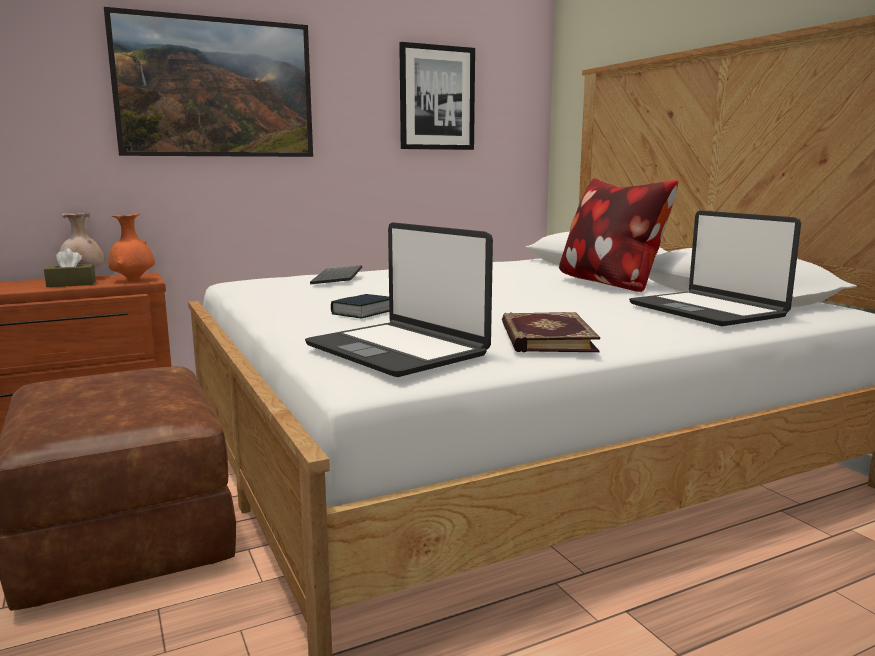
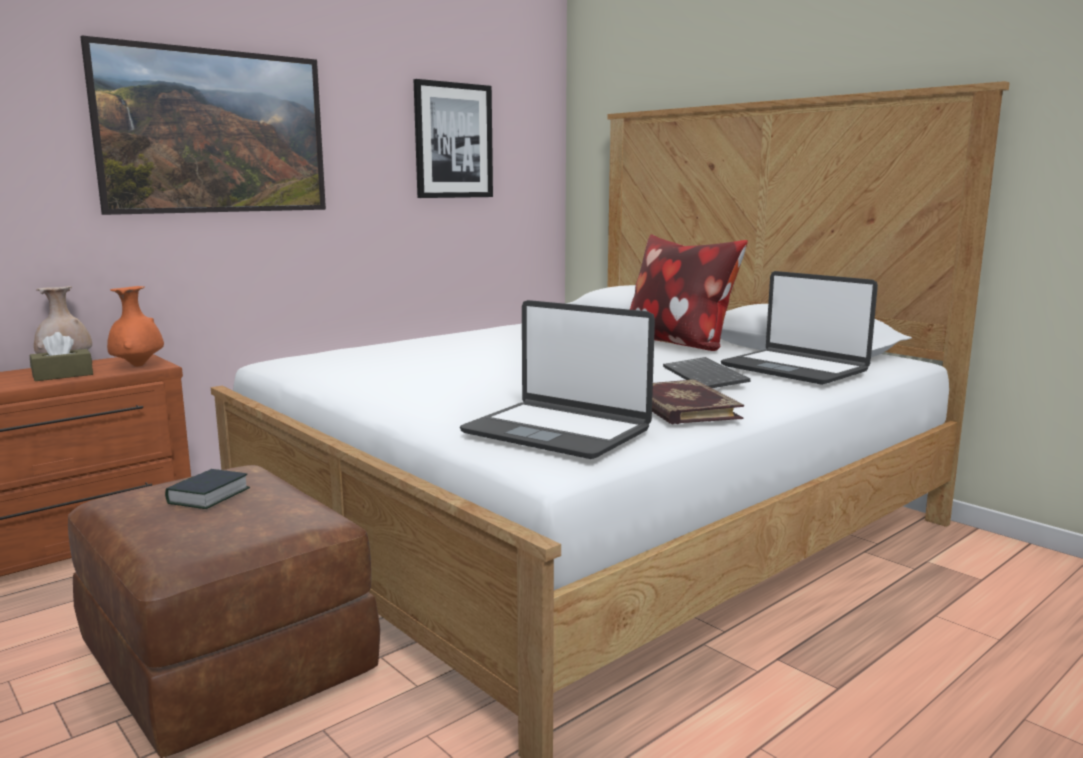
camera: 15 degrees left, 0 degrees up
keyboard [310,265,362,284] -> keyboard moved to [663,357,750,388]
book [331,294,389,318] -> book moved to [165,469,250,509]

